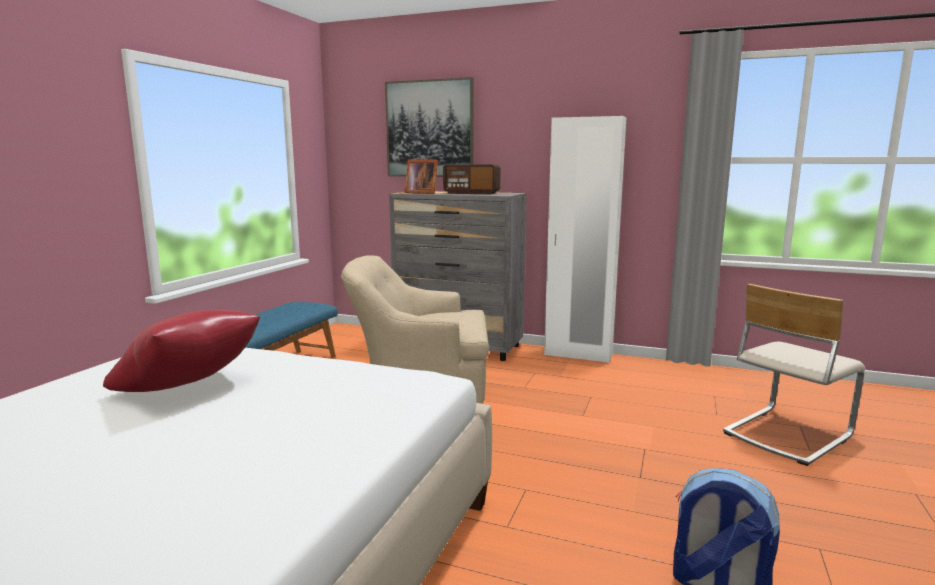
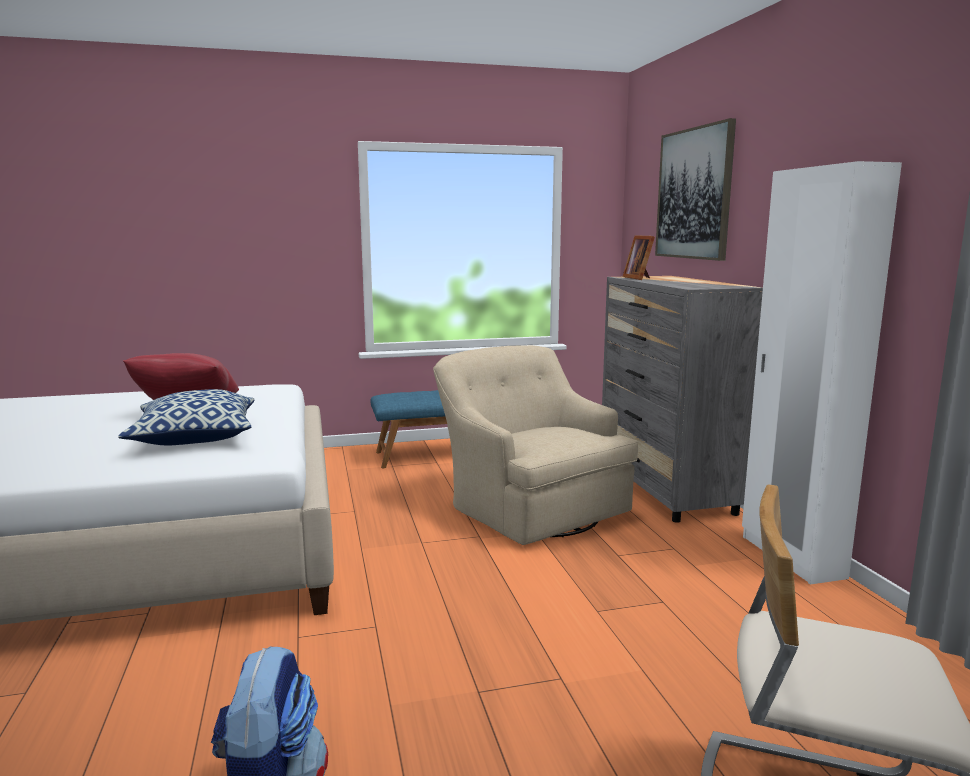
camera: 55 degrees right, 0 degrees up
radio [443,164,500,194] -> none
none -> pillow [118,389,254,445]

